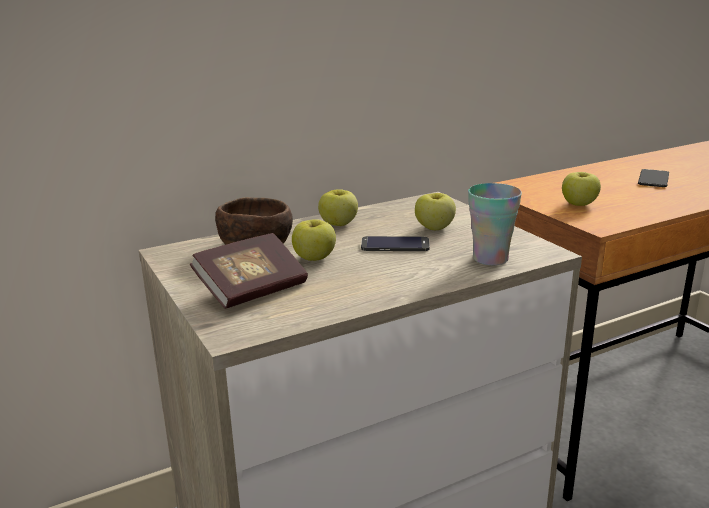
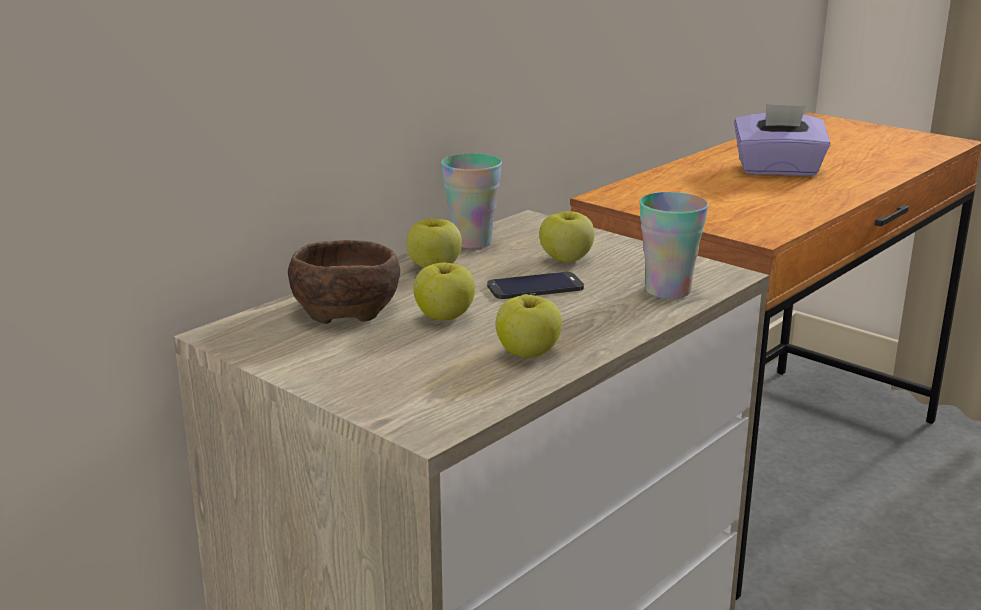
camera: 20 degrees left, 0 degrees up
book [190,233,308,309] -> none
apple [562,172,601,206] -> apple moved to [496,295,562,358]
phone [638,169,669,187] -> purple tissue box [734,104,830,176]
none -> cup [441,153,502,248]

